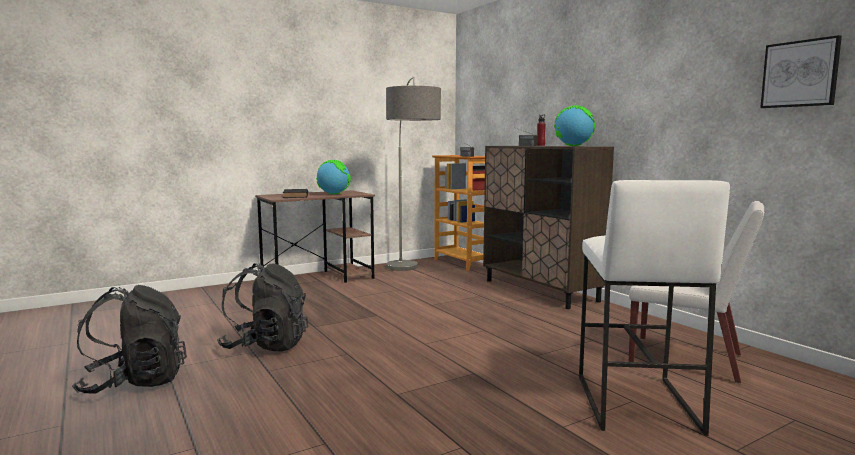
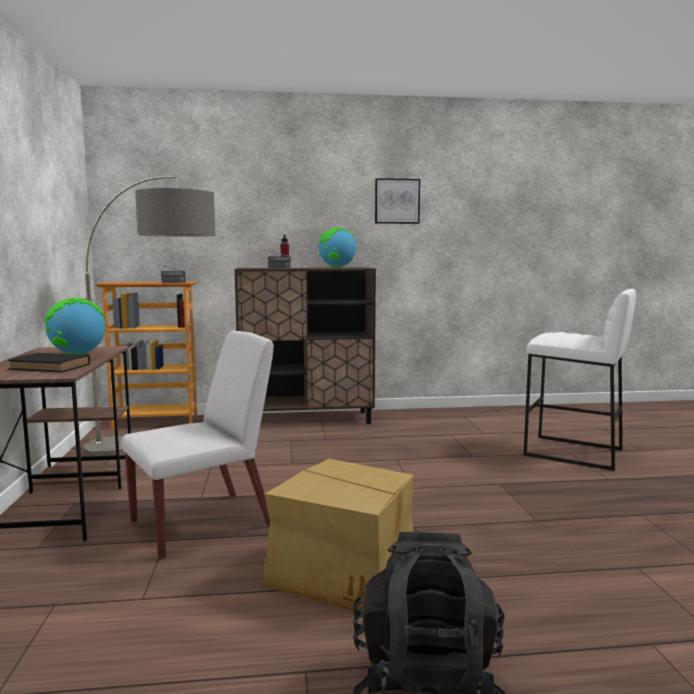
camera: 65 degrees left, 0 degrees up
black backpack [217,263,308,352] -> cardboard box [262,458,414,612]
white chair [629,201,764,383] -> white chair moved to [122,331,274,559]
picture [760,35,842,108] -> picture moved to [375,178,420,224]

